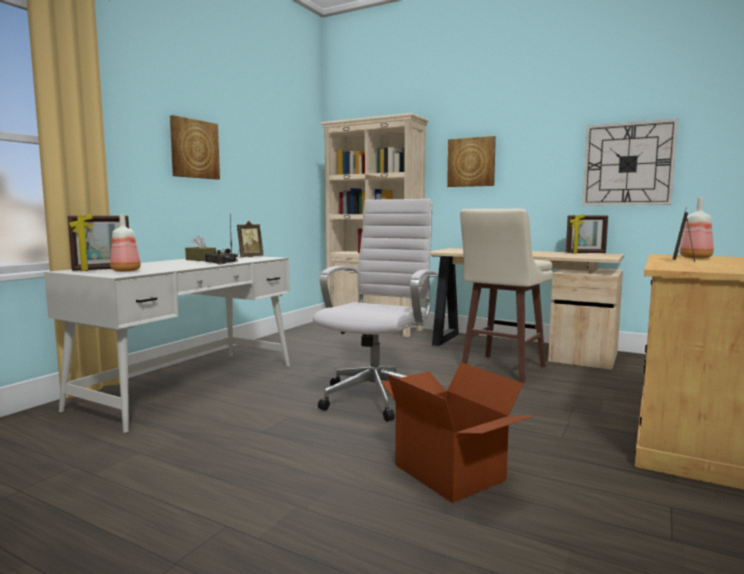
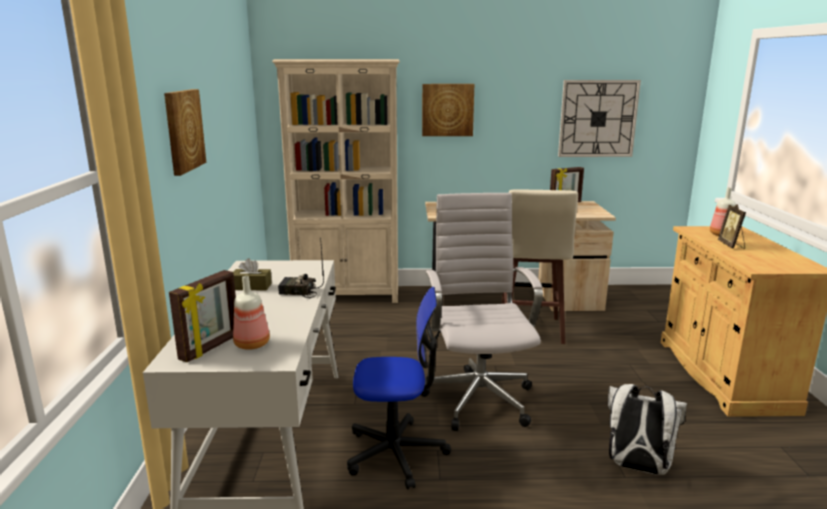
camera: 30 degrees left, 10 degrees up
picture frame [237,221,263,258] -> none
cardboard box [381,362,534,503] -> white backpack [608,384,687,475]
none -> office chair [347,287,451,490]

